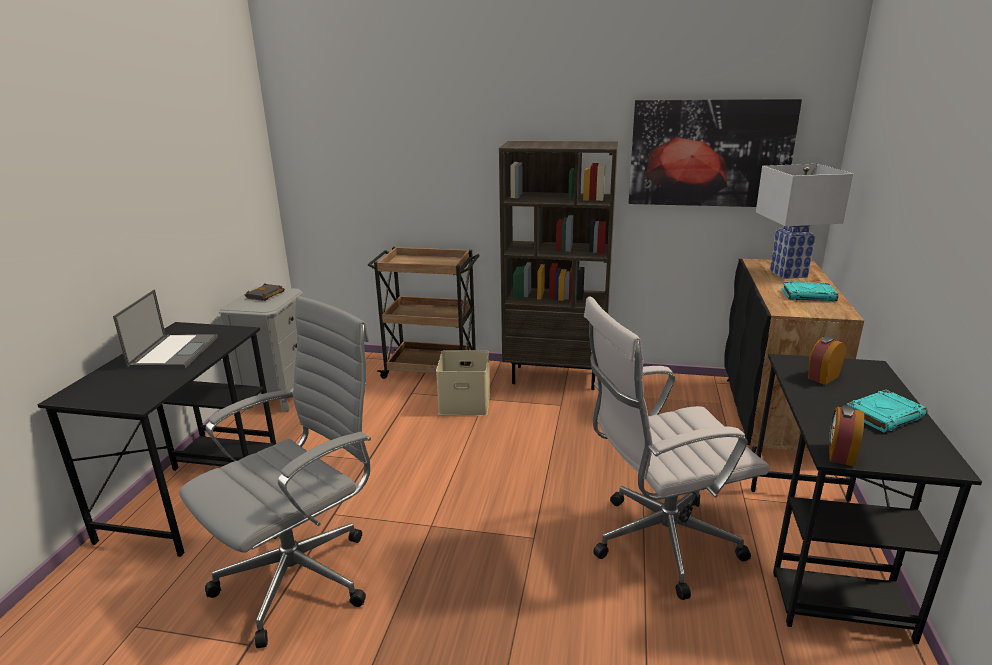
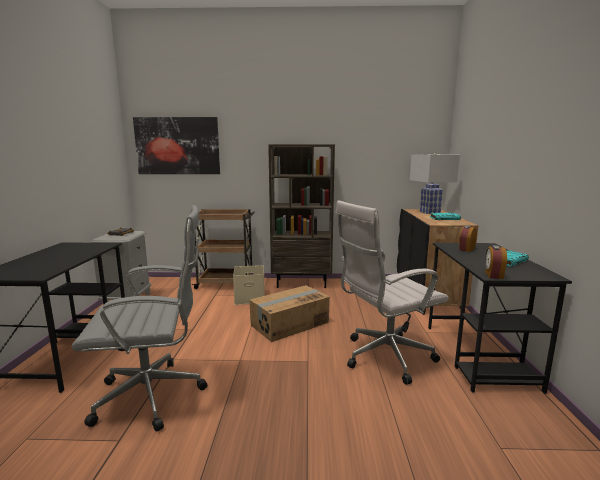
camera: 10 degrees left, 10 degrees down
laptop [113,289,218,368] -> none
grey office chair [179,296,371,649] -> grey office chair turned 45 degrees clockwise [72,205,207,432]
picture [629,99,802,207] -> picture moved to [133,117,220,174]
none -> cardboard box [249,285,330,342]

